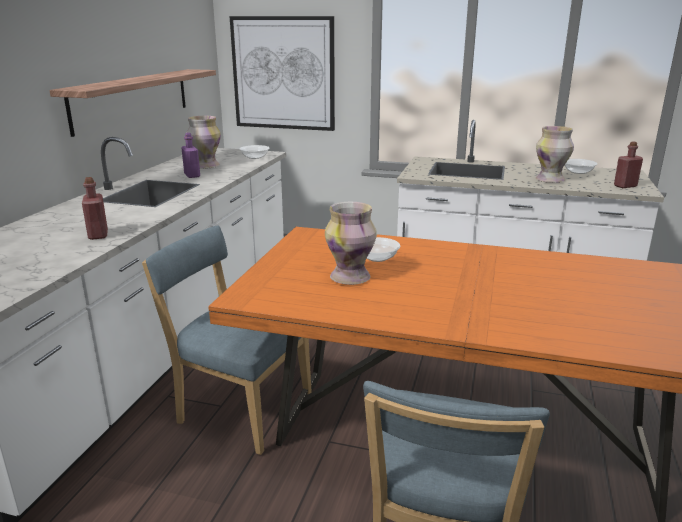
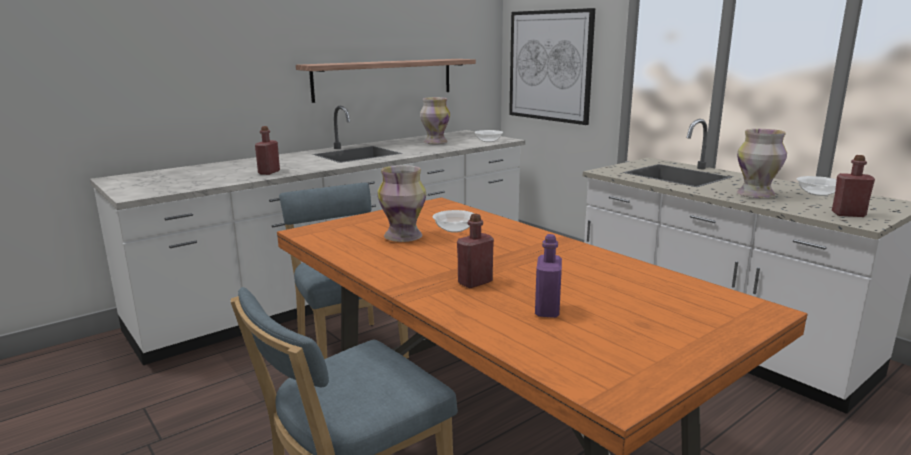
camera: 35 degrees right, 5 degrees down
purple bottle [181,133,200,178] -> purple bottle moved to [535,234,562,318]
none -> red bottle [457,214,494,288]

